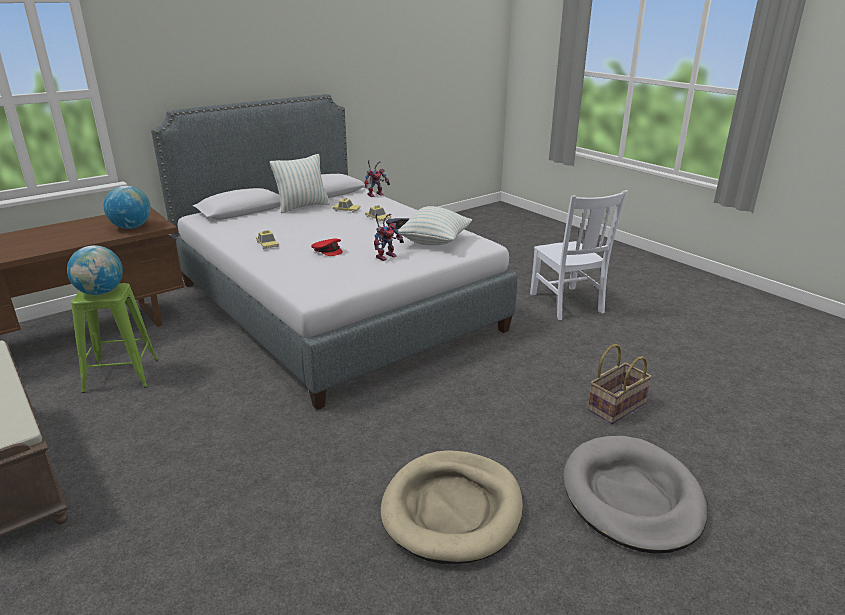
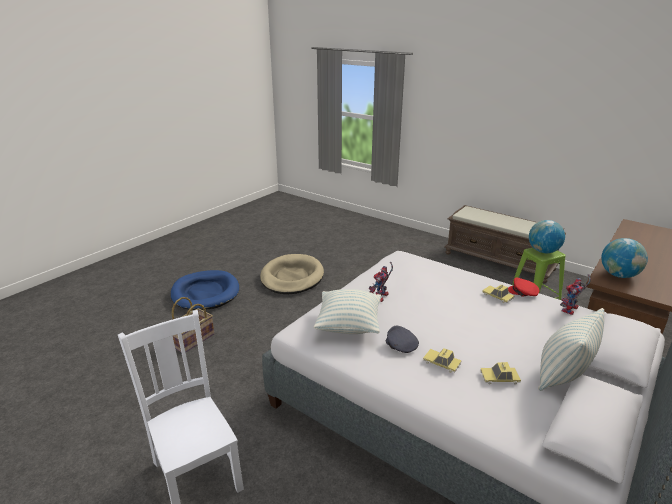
camera: 165 degrees right, 0 degrees up
red cap [311,239,343,256] -> red cap moved to [508,277,540,296]
toy robot [364,160,390,197] -> toy robot moved to [560,274,591,315]
grey dog bed [563,436,707,553] -> blue dog bed [171,270,239,310]

